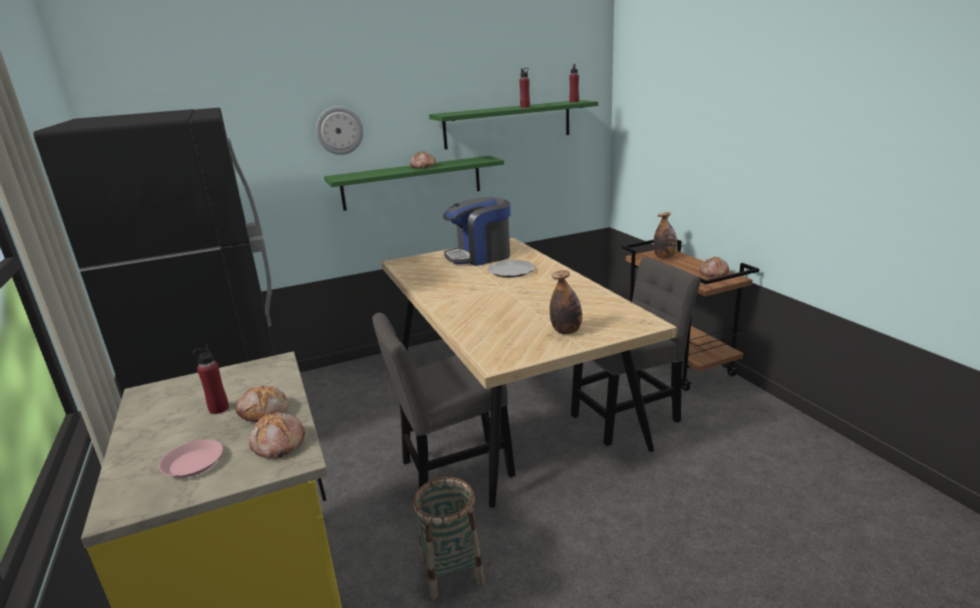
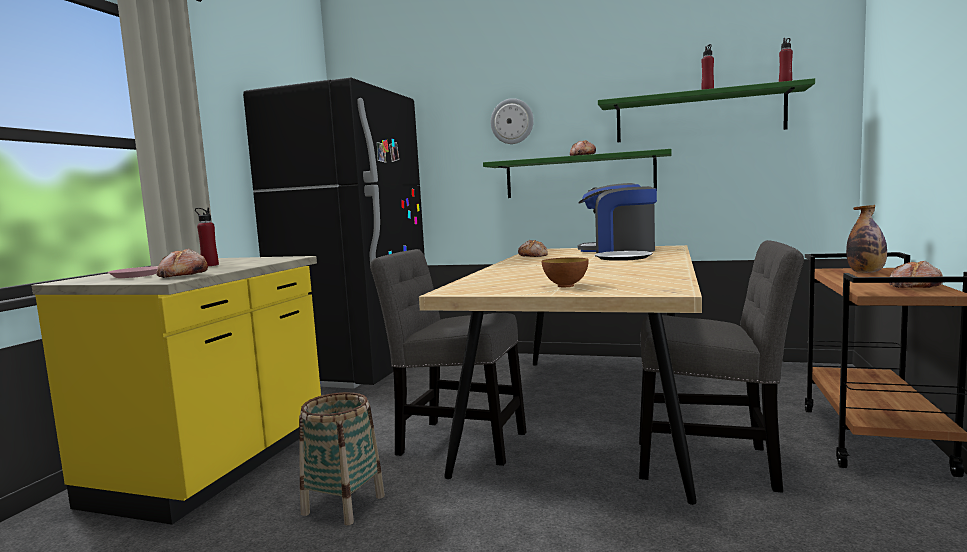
camera: 40 degrees right, 15 degrees down
bread [235,385,288,422] -> bread moved to [518,240,548,257]
bottle [550,270,582,334] -> bowl [542,257,589,287]

